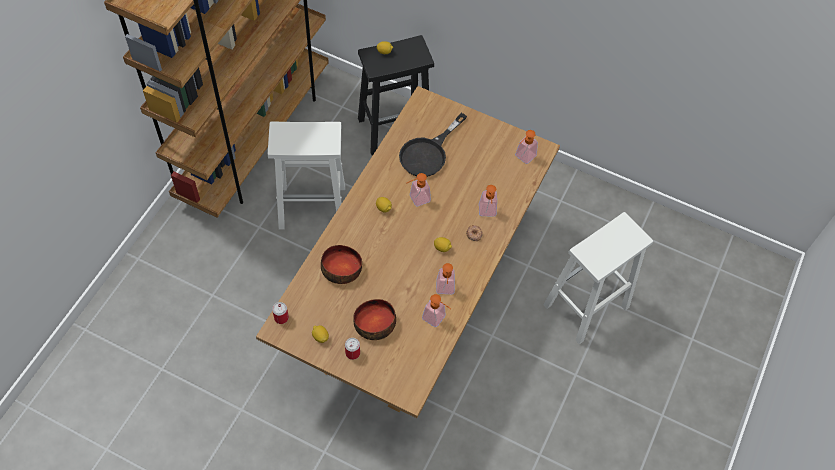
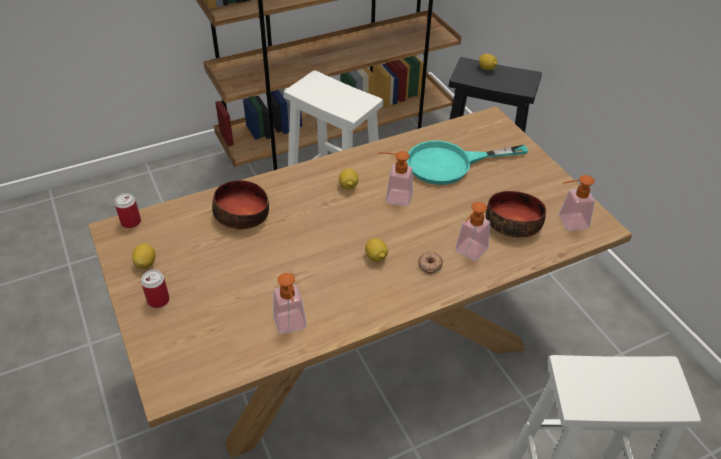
camera: 40 degrees right, 15 degrees down
bowl [353,299,396,340] -> bowl moved to [486,191,546,238]
black frying pan [399,113,467,177] -> turquoise frying pan [407,141,528,185]
soap dispenser [436,263,455,294] -> none

